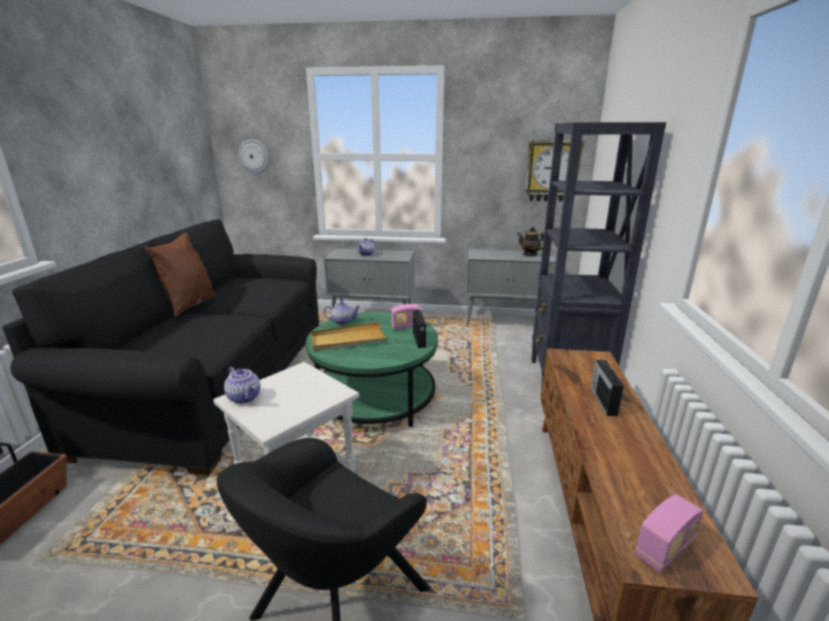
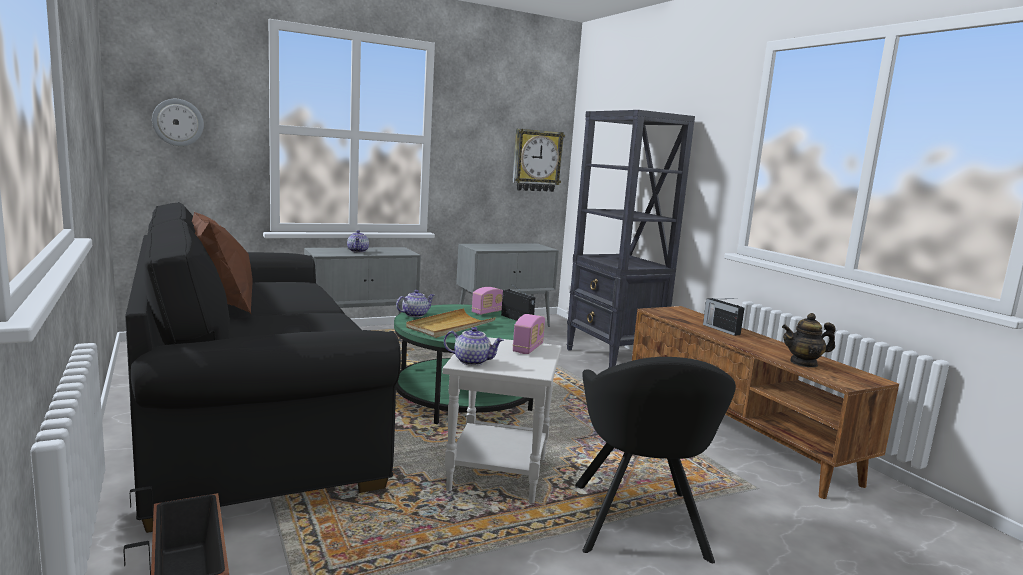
camera: 35 degrees left, 10 degrees down
teapot [518,227,544,256] -> teapot moved to [782,313,835,368]
radio [635,494,703,573] -> radio moved to [513,314,545,354]

